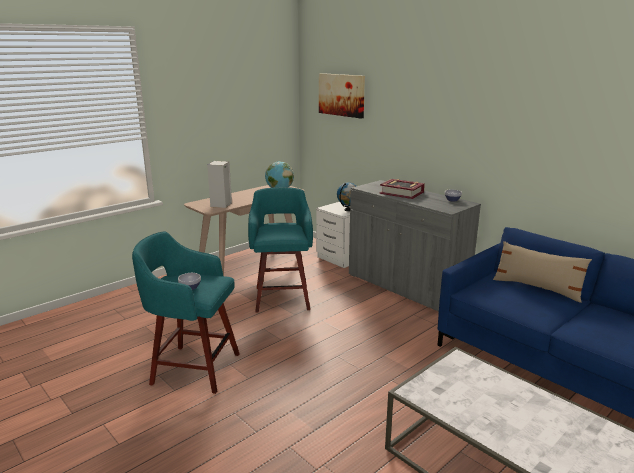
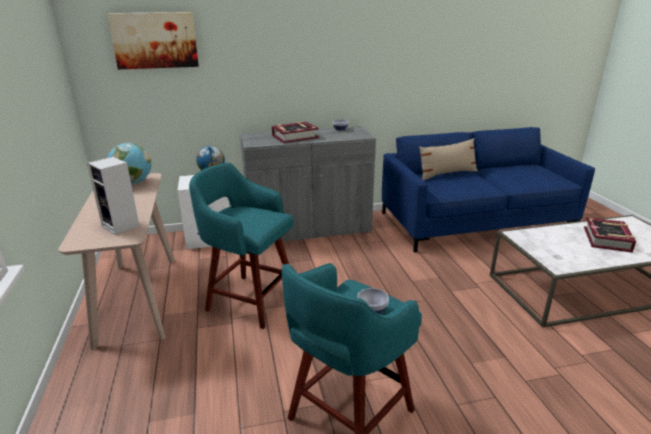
camera: 60 degrees left, 5 degrees up
none -> book [584,217,636,253]

